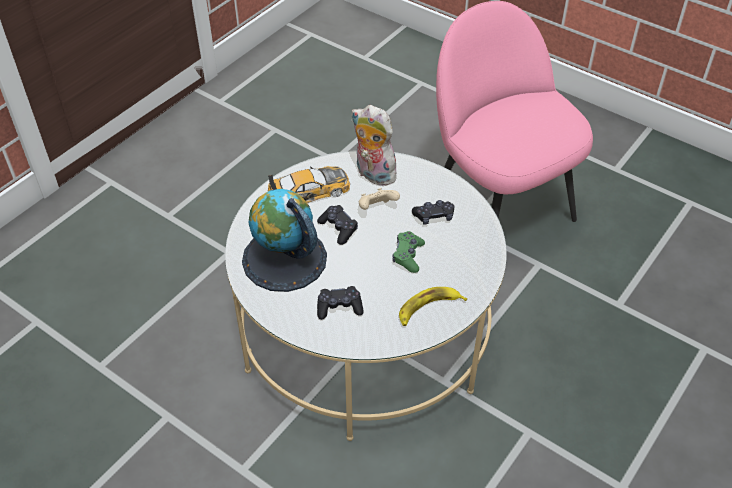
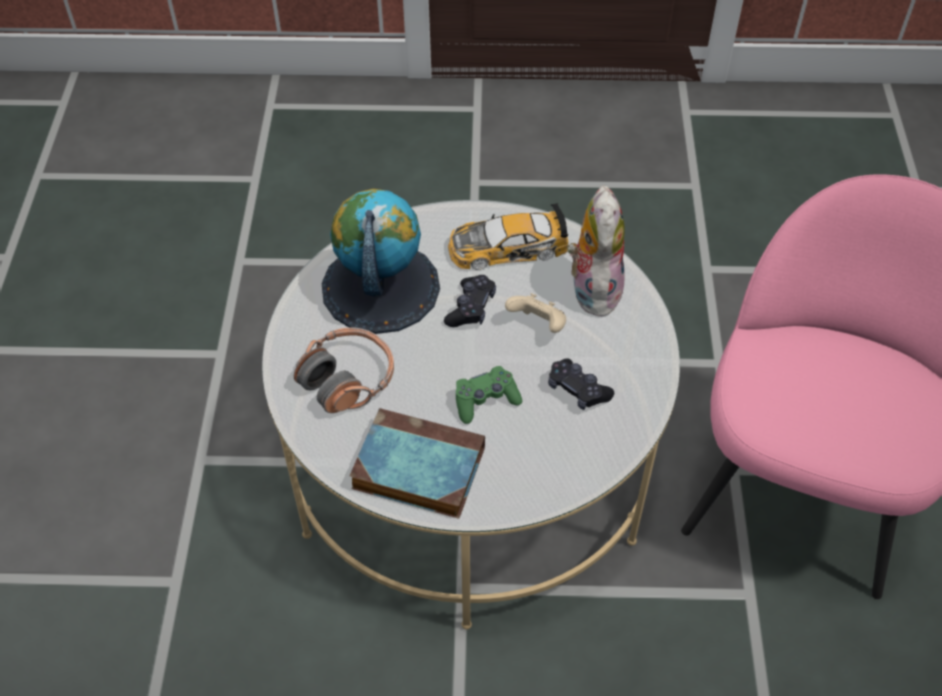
camera: 55 degrees right, 5 degrees up
toy car [268,166,350,203] -> toy car turned 135 degrees clockwise [448,203,569,270]
black game controller [317,286,363,320] -> headphones [294,328,394,413]
banana [399,287,467,326] -> book [350,408,485,519]

